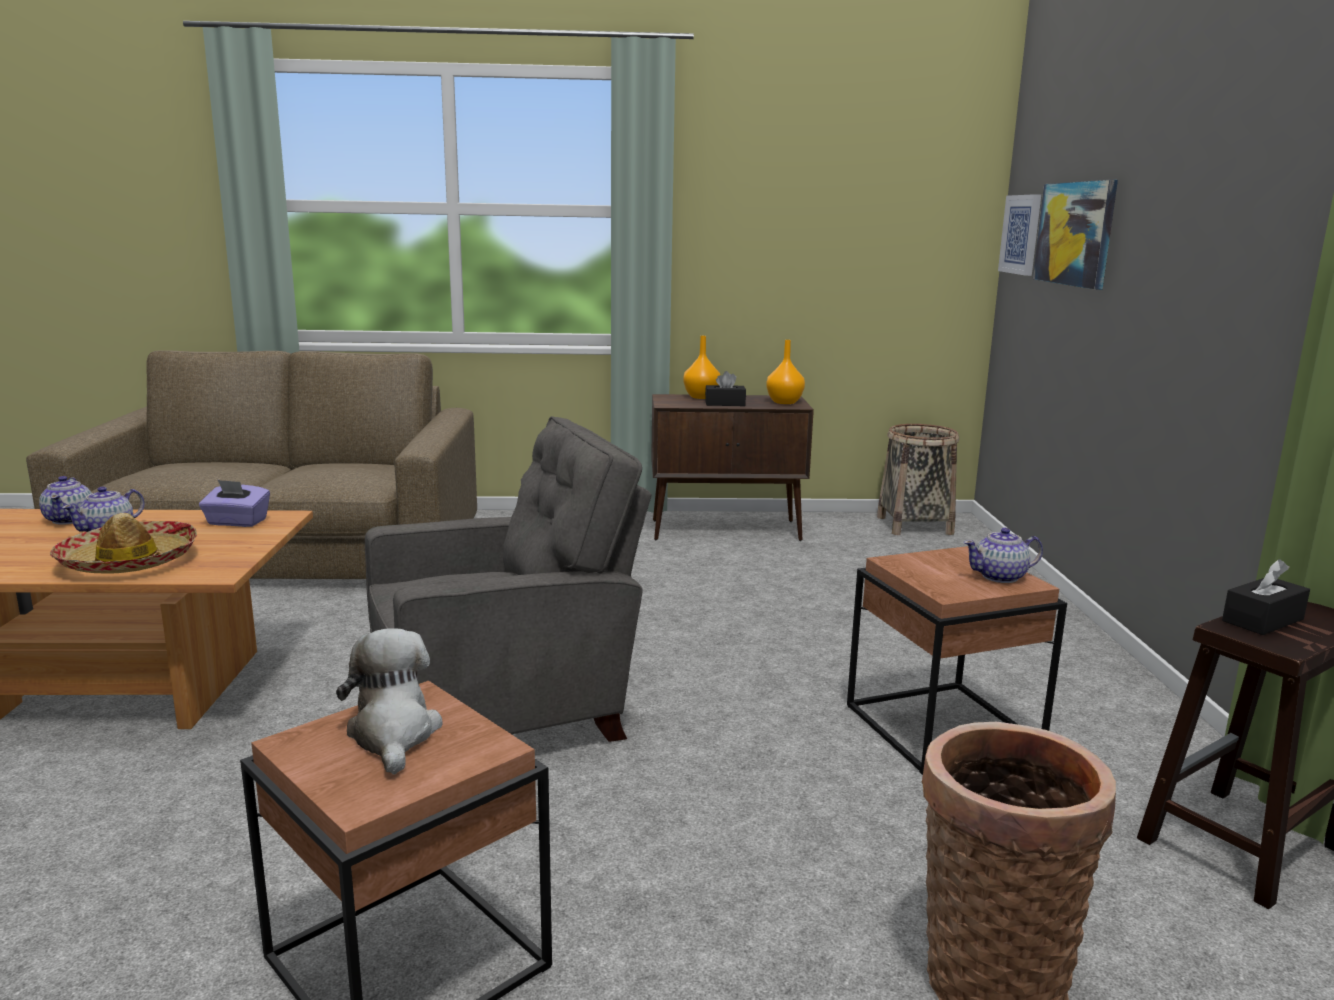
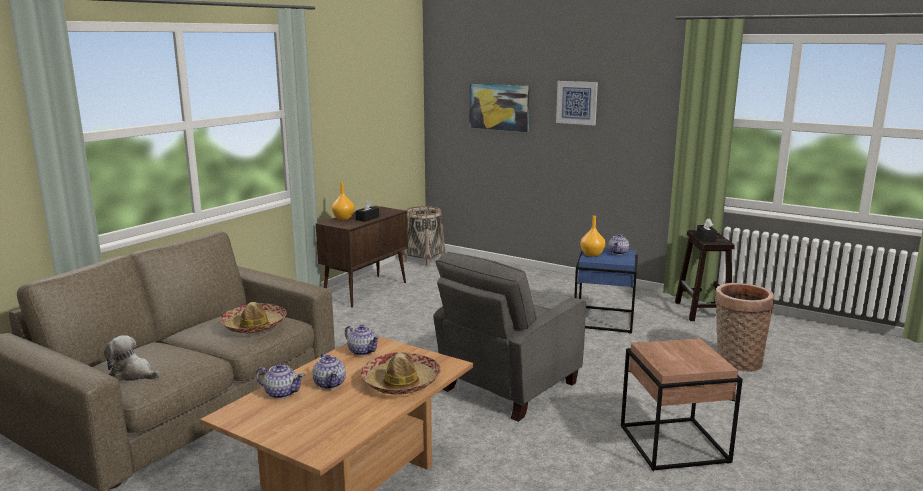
camera: 55 degrees left, 0 degrees up
purple tissue box [199,480,270,527] -> teapot [345,325,380,356]
plush toy [336,629,442,775] -> plush toy moved to [104,335,160,381]
grey armchair [365,416,652,742] -> grey armchair turned 150 degrees counterclockwise [433,252,586,422]
orange vase [766,340,805,404] -> orange vase moved to [580,216,605,257]
brown side table [847,546,1067,775] -> blue side table [574,248,638,334]
picture [998,194,1041,276] -> picture moved to [556,81,598,125]
none -> hat [220,302,287,333]

